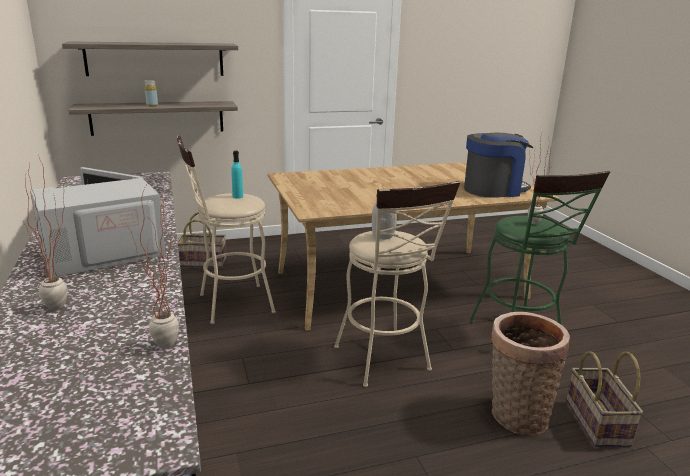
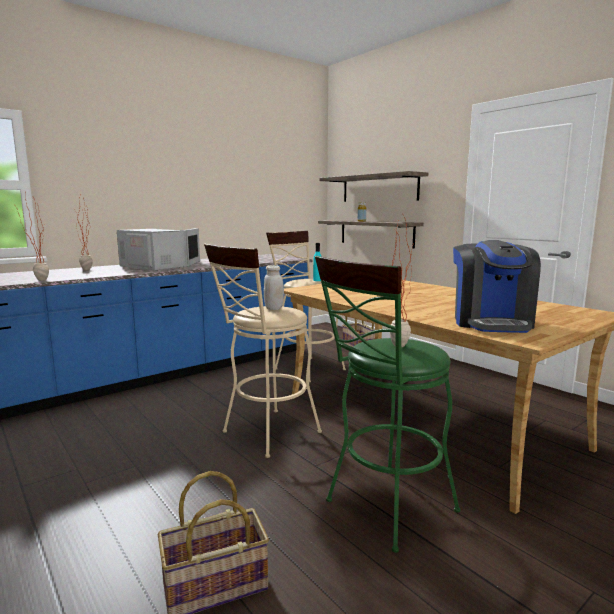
camera: 70 degrees right, 10 degrees down
coffee machine [464,133,533,198] -> coffee machine turned 45 degrees clockwise [453,240,541,333]
basket [491,312,570,436] -> none

